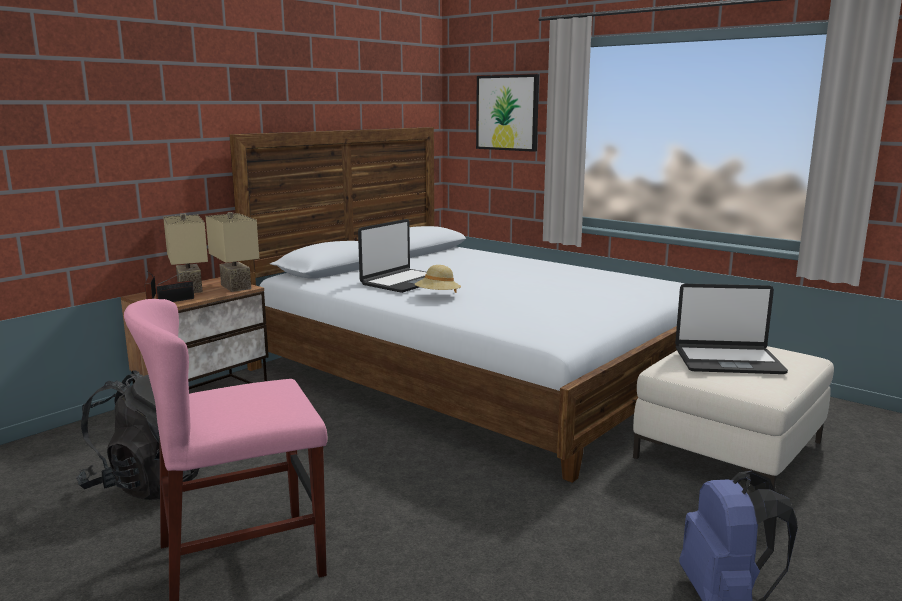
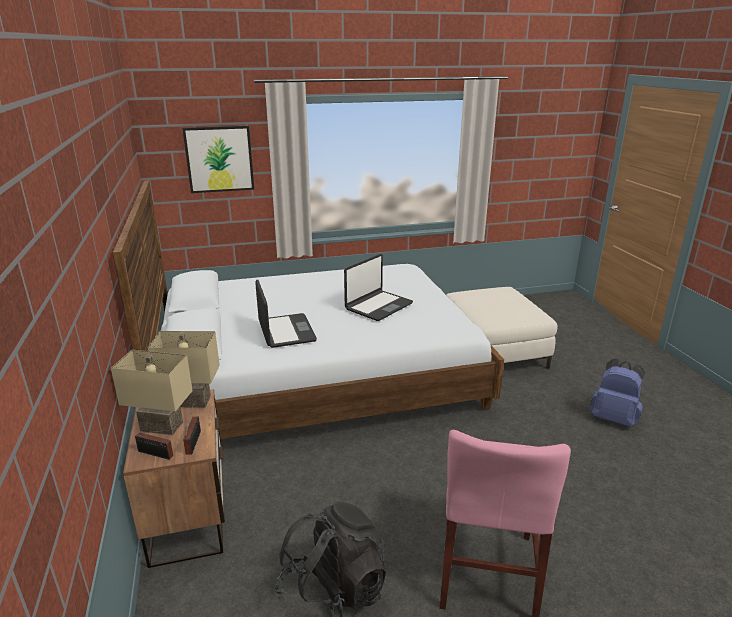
camera: 55 degrees left, 10 degrees up
beige hat [415,265,461,293] -> none
laptop [675,284,788,374] -> laptop moved to [344,254,413,321]

